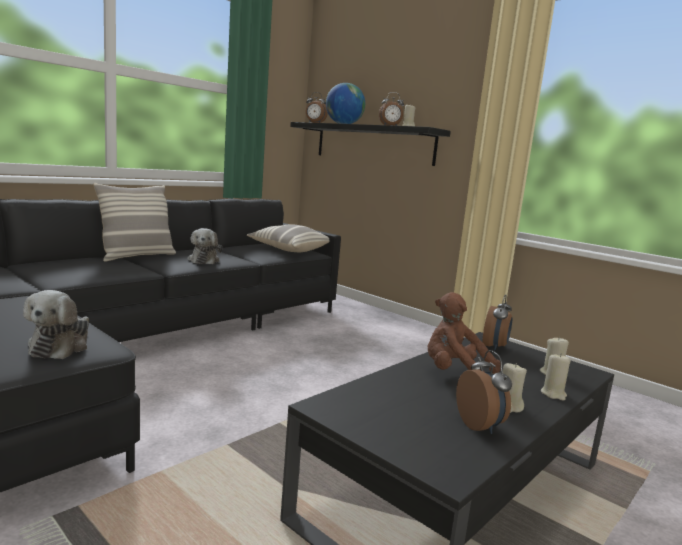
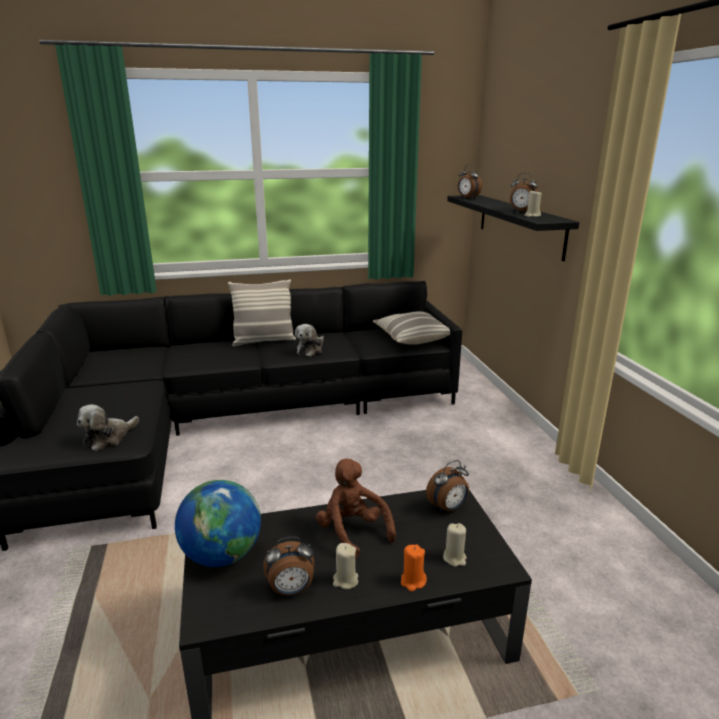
camera: 35 degrees right, 10 degrees up
globe [326,83,365,124] -> globe moved to [175,480,261,567]
alarm clock [456,350,512,434] -> alarm clock turned 60 degrees clockwise [263,537,314,596]
beige candle [541,353,570,400] -> orange candle [401,545,427,592]

